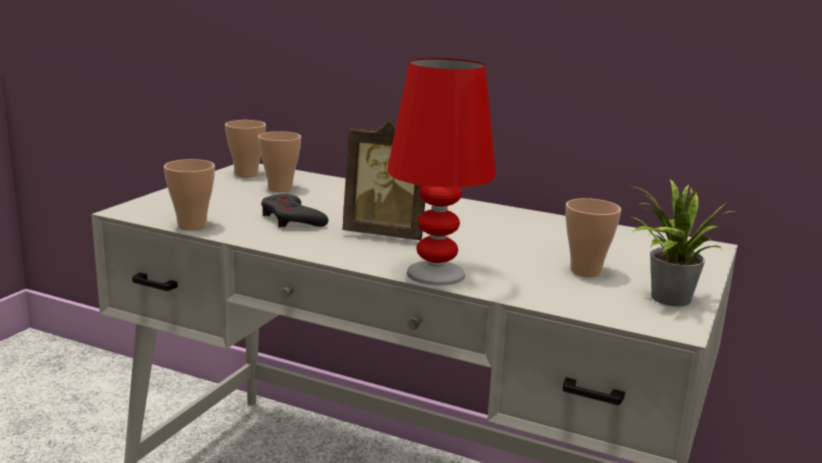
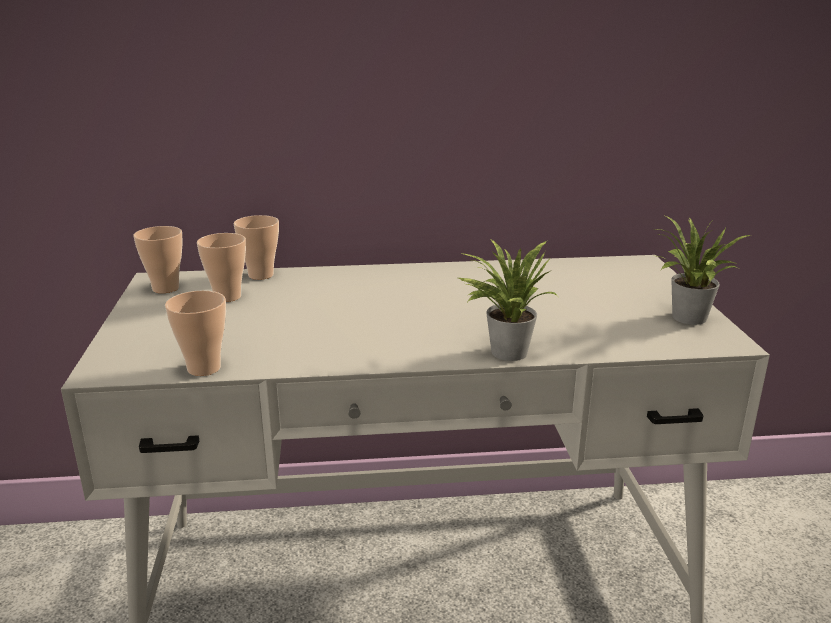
camera: 30 degrees left, 5 degrees up
grey game controller [261,194,328,227] -> none
picture frame [342,120,425,240] -> none
red table lamp [387,58,496,286] -> potted plant [458,239,559,361]
cup [566,198,621,277] -> cup moved to [234,215,279,280]

